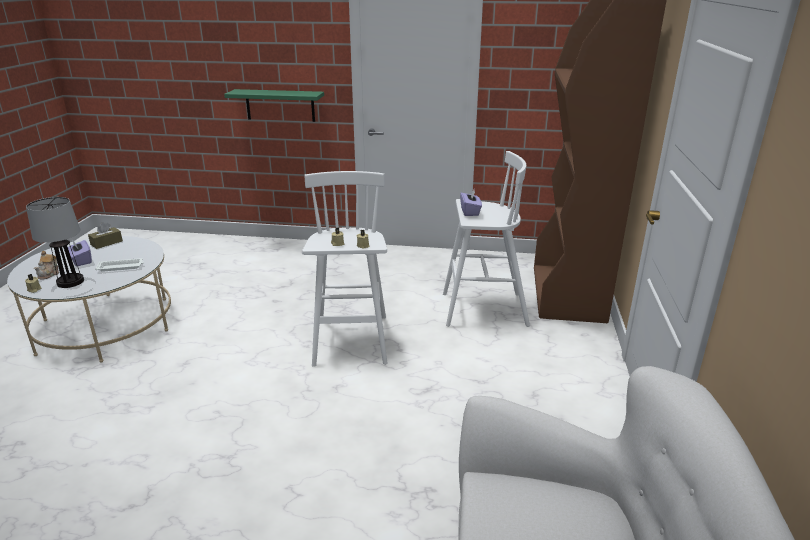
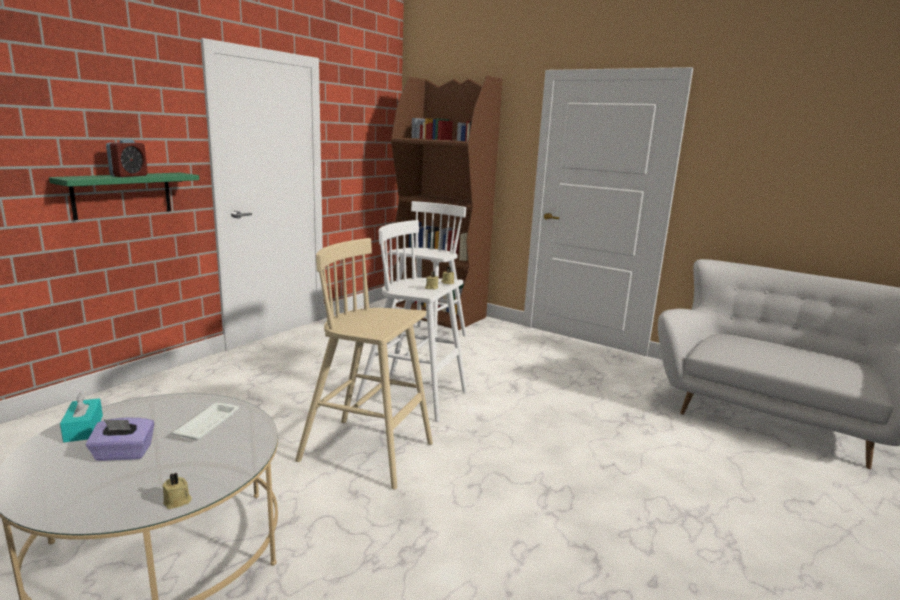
camera: 65 degrees left, 10 degrees down
table lamp [26,197,84,288] -> none
teapot [34,251,59,279] -> none
brown tissue box [88,222,123,249] -> turquoise tissue box [60,391,103,442]
purple tissue box [460,190,482,216] -> none
none -> alarm clock [106,139,148,177]
none -> beige stool [295,238,433,490]

